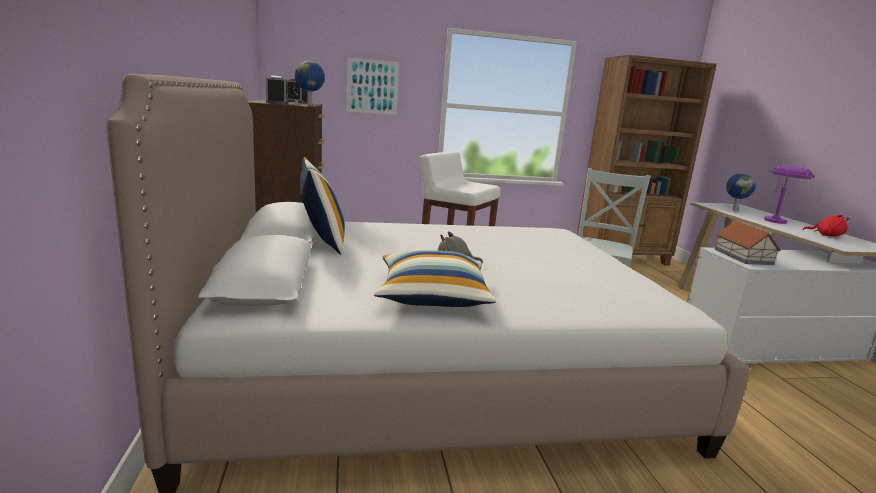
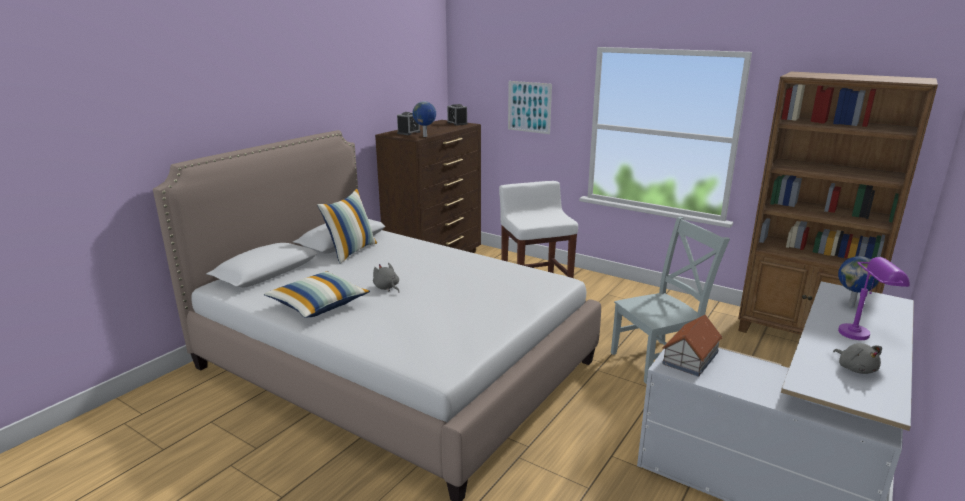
camera: 45 degrees right, 5 degrees up
red plush toy [803,215,850,237] -> grey plush toy [833,343,882,374]

